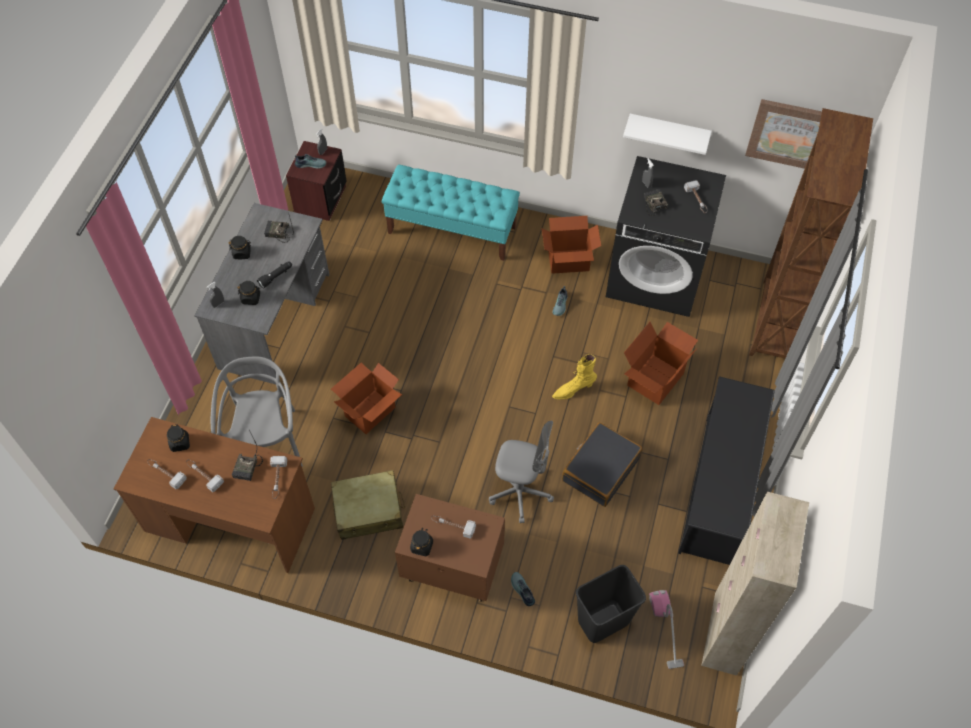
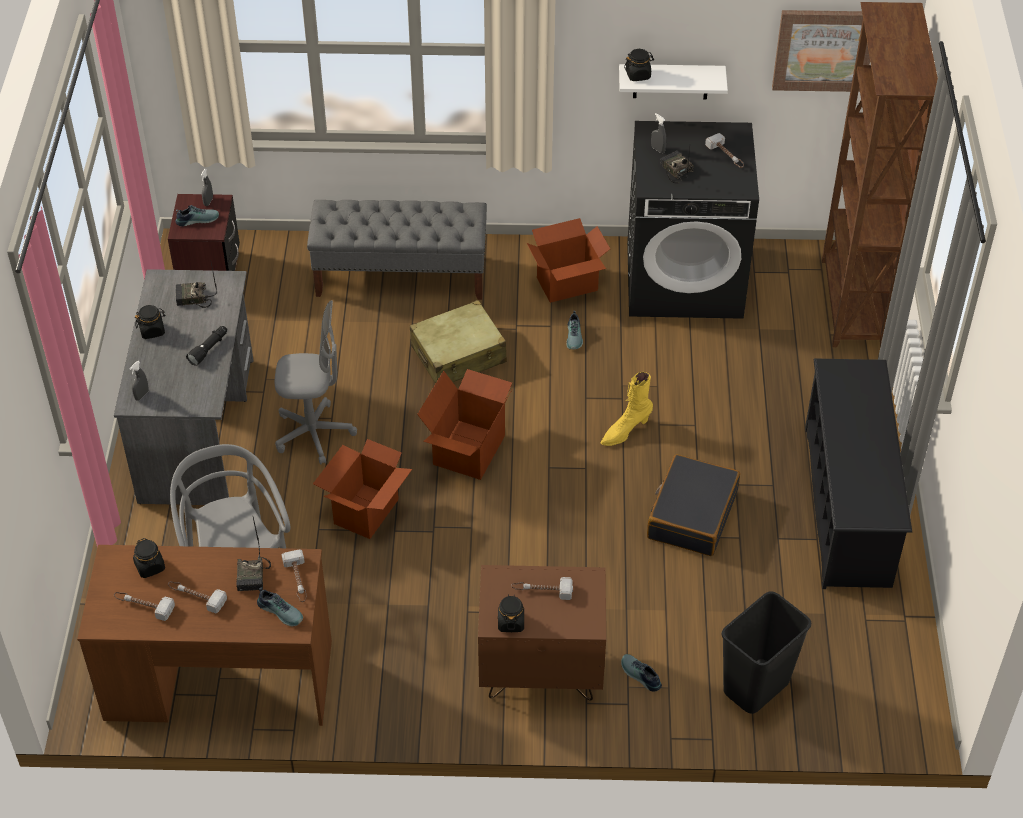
camera: 15 degrees left, 10 degrees down
black jar [237,281,260,305] -> black jar moved to [624,49,654,81]
beige suitcase [331,470,405,540] -> beige suitcase moved to [410,300,507,384]
turquoise bench [382,164,520,261] -> grey bench [307,200,487,300]
grey office chair [489,421,554,523] -> grey office chair moved to [275,300,357,465]
cardboard box [624,322,698,405] -> cardboard box moved to [417,369,512,480]
vacuum cleaner [649,590,684,669] -> none
beige cabinet [701,492,809,676] -> none
none -> shoe [257,588,303,626]

